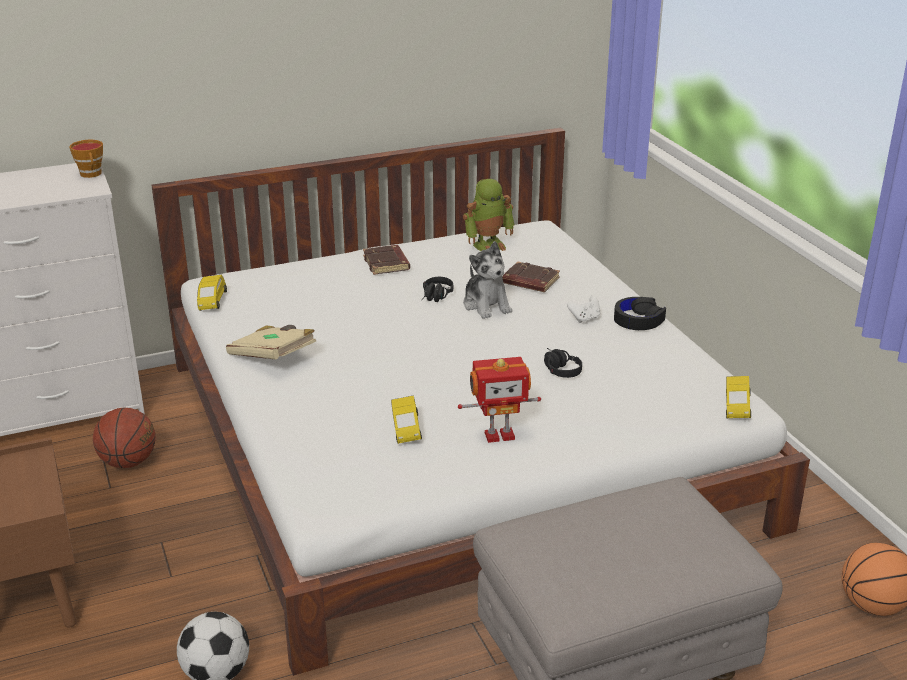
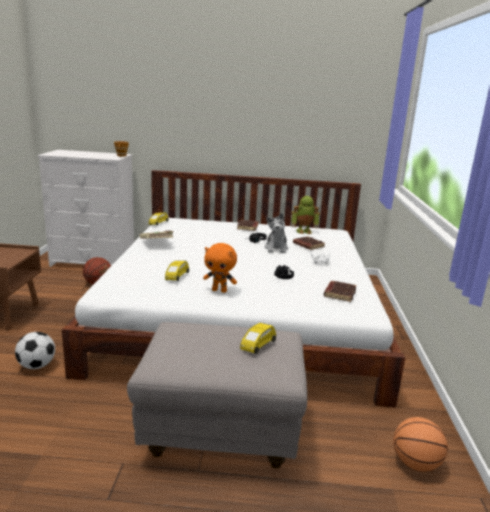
camera: 25 degrees right, 10 degrees down
toy robot [458,357,541,443] -> orange plush toy [203,243,237,293]
black headphones [614,297,666,330] -> none
yellow toy car [726,376,751,418] -> yellow toy car moved to [240,323,276,354]
none -> brown book [324,281,356,302]

